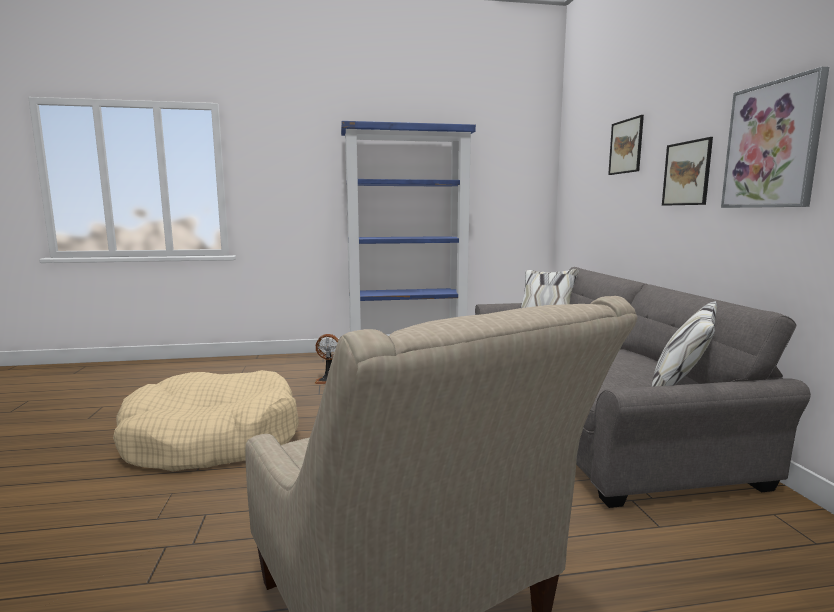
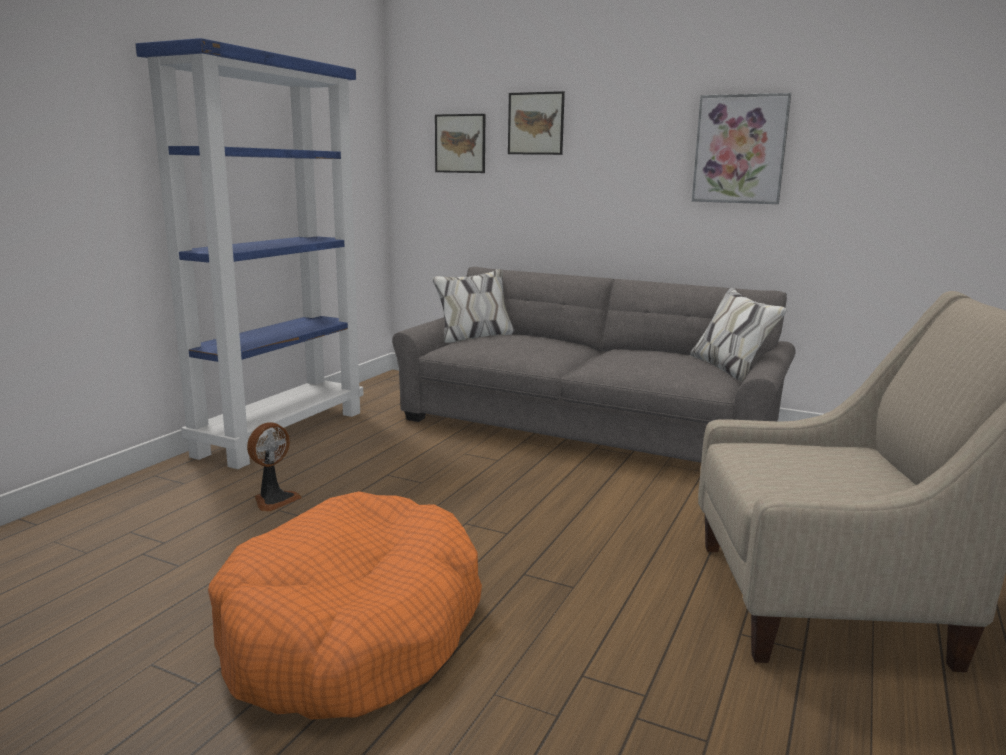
camera: 55 degrees left, 5 degrees up
beige dog bed [113,370,299,472] -> orange dog bed [208,491,482,720]
picture [662,137,713,206] -> picture moved to [435,114,485,173]

